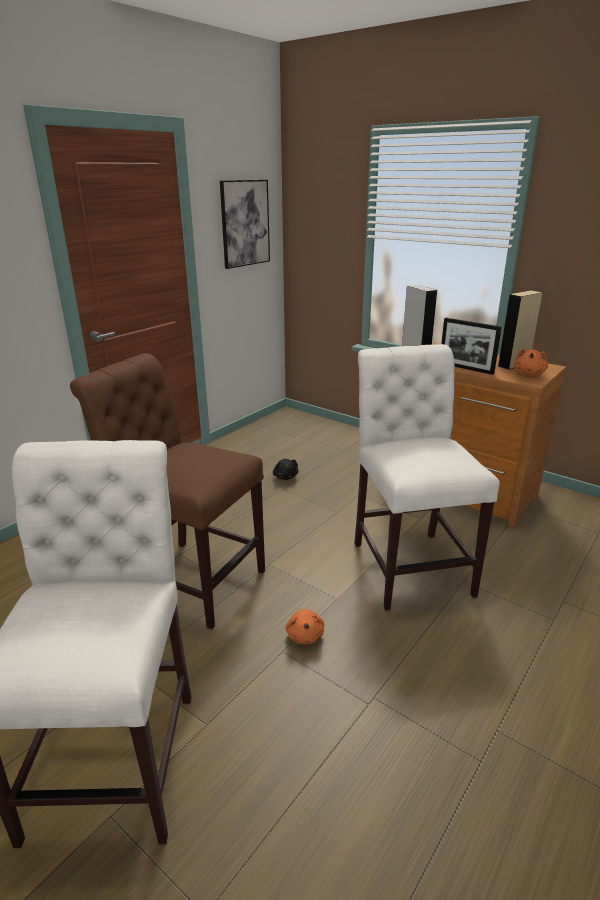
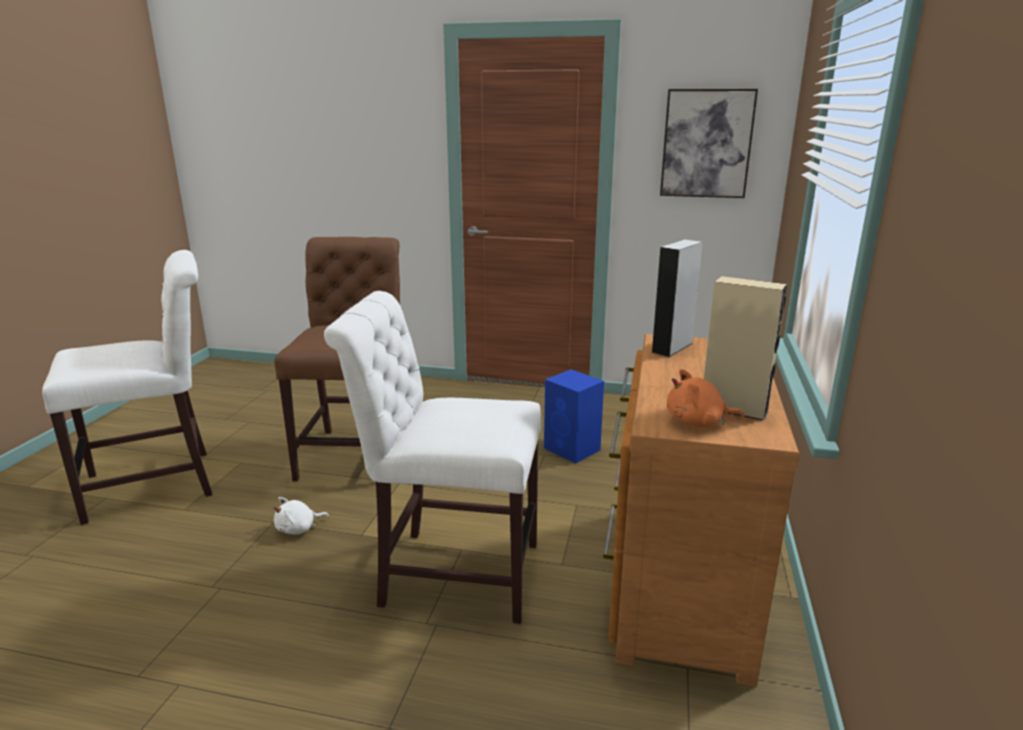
camera: 65 degrees right, 5 degrees down
black plush toy [273,459,298,480] -> blue speaker [544,369,604,463]
orange plush toy [285,609,325,644] -> white plush toy [274,497,329,534]
white chair [354,344,500,611] -> white chair turned 135 degrees counterclockwise [324,291,541,624]
picture frame [441,318,502,375] -> none

